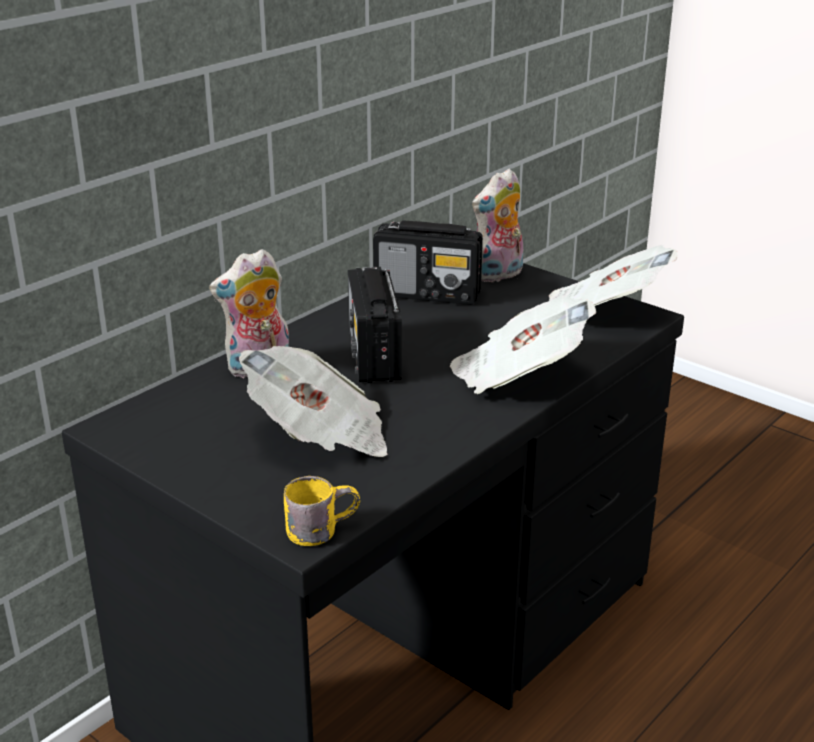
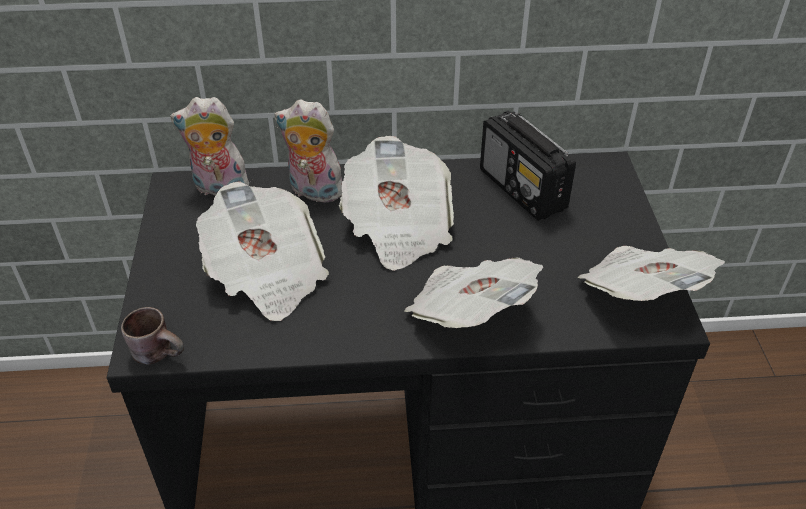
camera: 45 degrees right, 15 degrees up
yellow mug [284,476,360,546] -> brown mug [121,307,184,365]
radio [348,267,402,383] -> newspaper [339,136,454,271]
plush toy [472,168,523,282] -> plush toy moved to [170,97,249,196]

